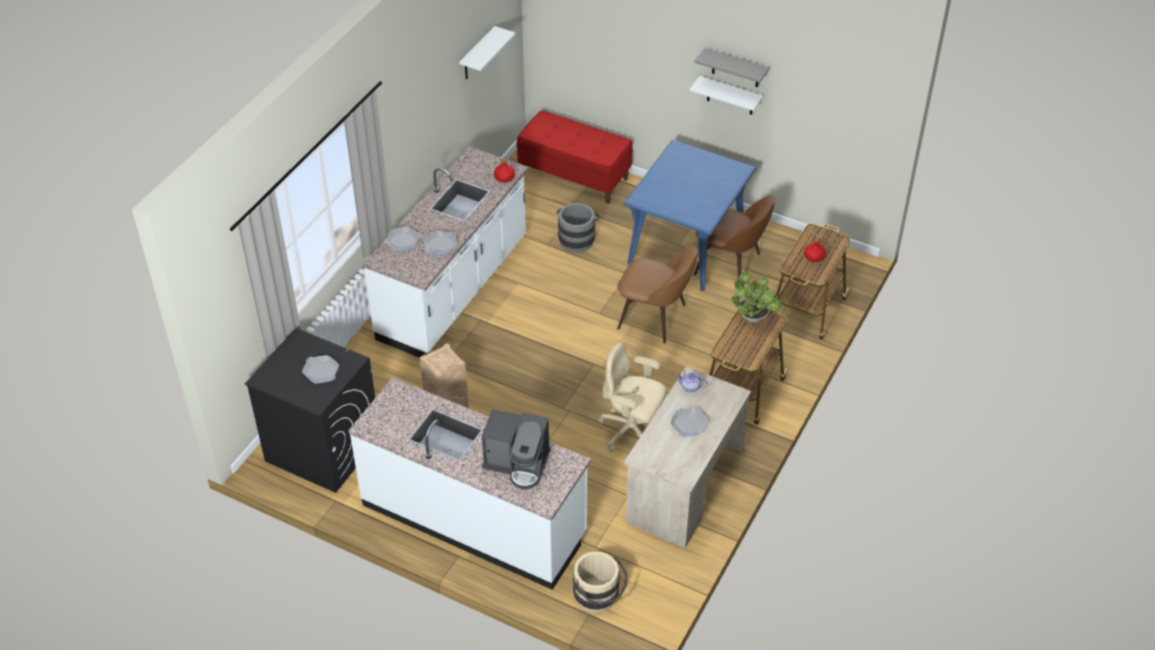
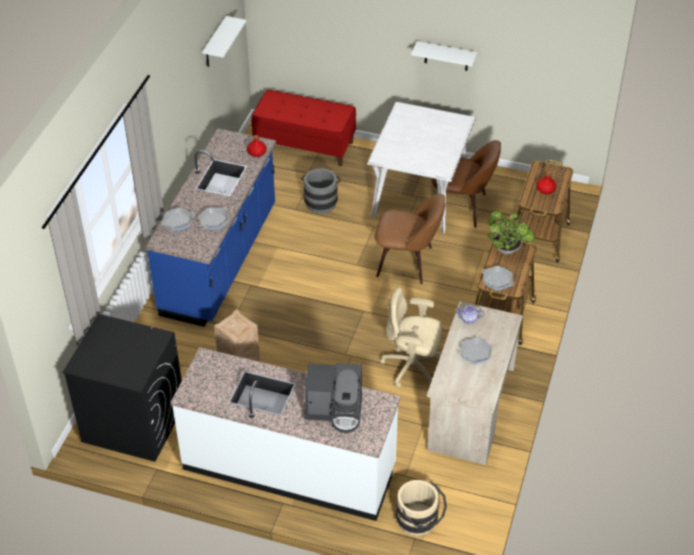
camera: 10 degrees left, 0 degrees up
frying pan [302,355,339,384] -> frying pan moved to [482,266,514,291]
white counter [363,147,528,358] -> blue counter [146,129,276,327]
blue dining table [624,140,757,291] -> white dining table [367,102,476,234]
grey shelf [694,48,770,87] -> none

